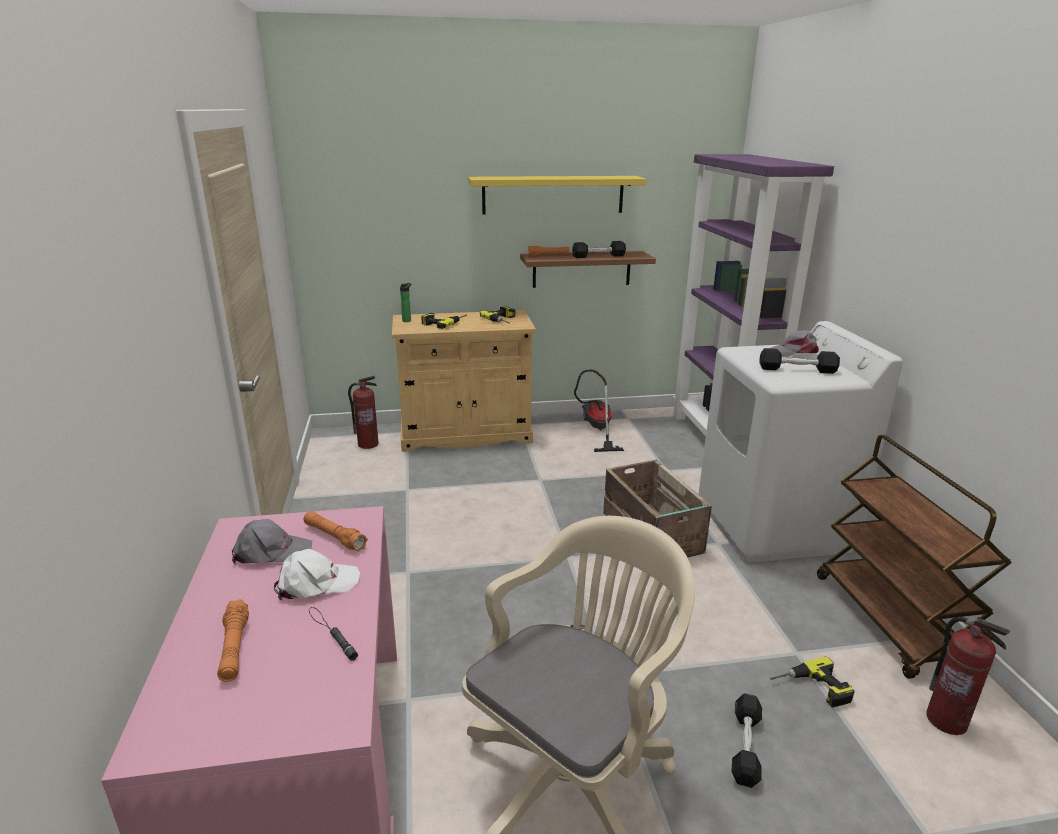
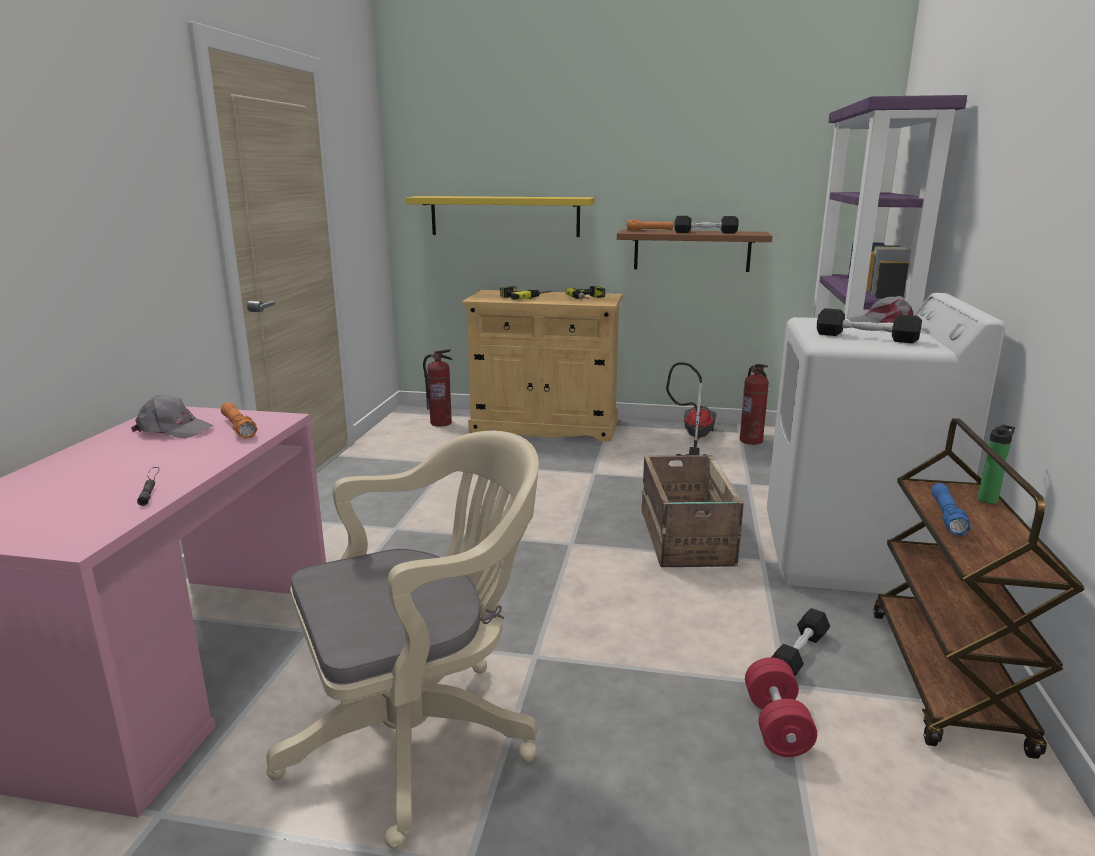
camera: 20 degrees right, 5 degrees down
orange flashlight [217,599,249,682] -> none
white cap [274,549,360,602] -> none
bottle [400,283,411,322] -> bottle moved to [978,425,1015,504]
yellow shelf [468,176,647,215] -> yellow shelf moved to [406,196,595,237]
black dumbbell [731,693,762,788] -> black dumbbell moved to [772,608,830,676]
power drill [770,657,855,708] -> red dumbbell [745,657,817,757]
fire extinguisher [927,617,1010,735] -> fire extinguisher moved to [740,364,769,445]
none -> blue flashlight [931,483,971,536]

